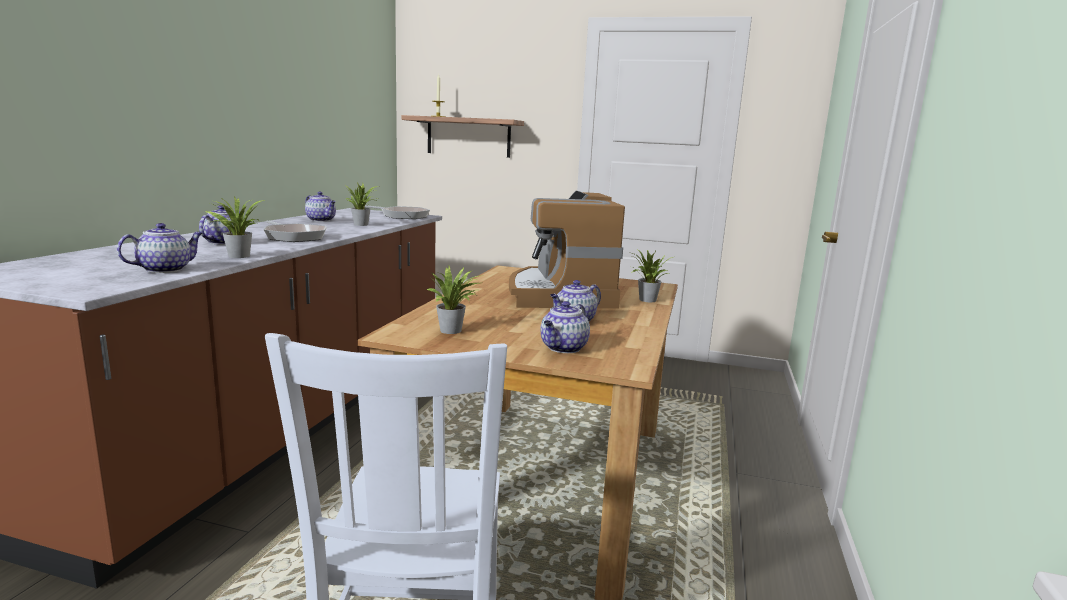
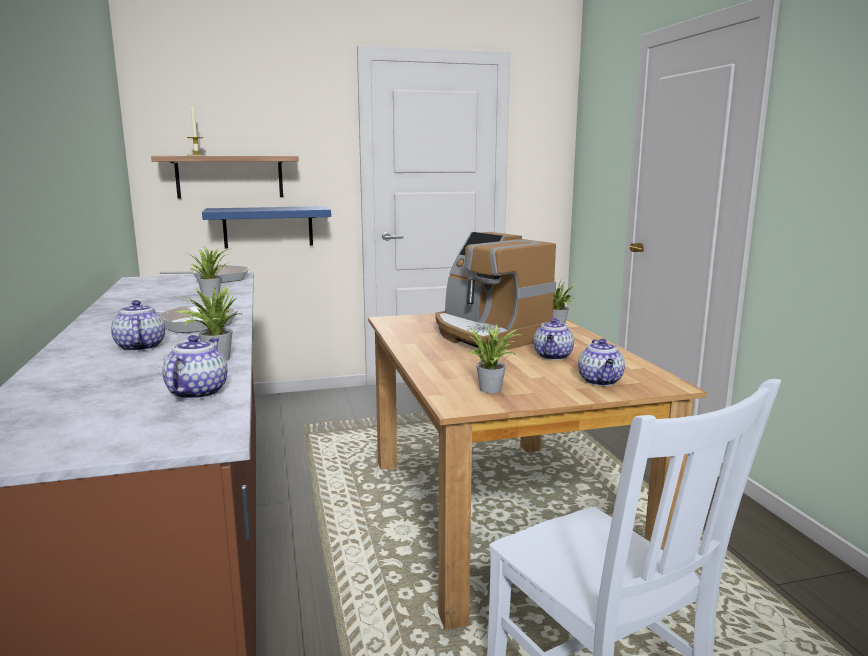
camera: 30 degrees left, 0 degrees up
teapot [305,192,336,222] -> none
none -> blue shelf [202,206,331,248]

